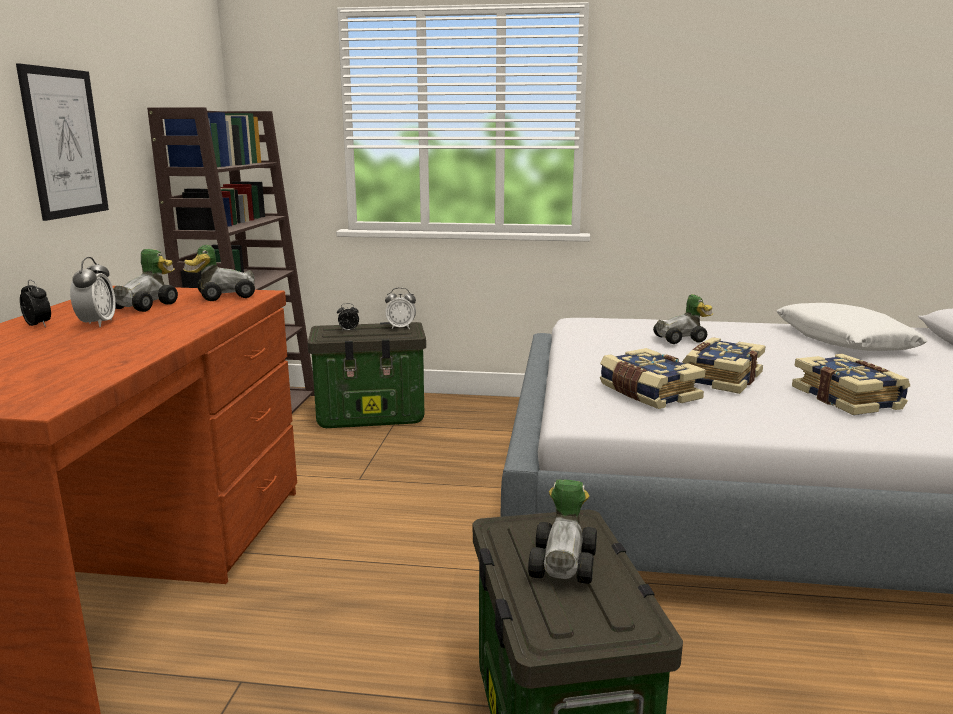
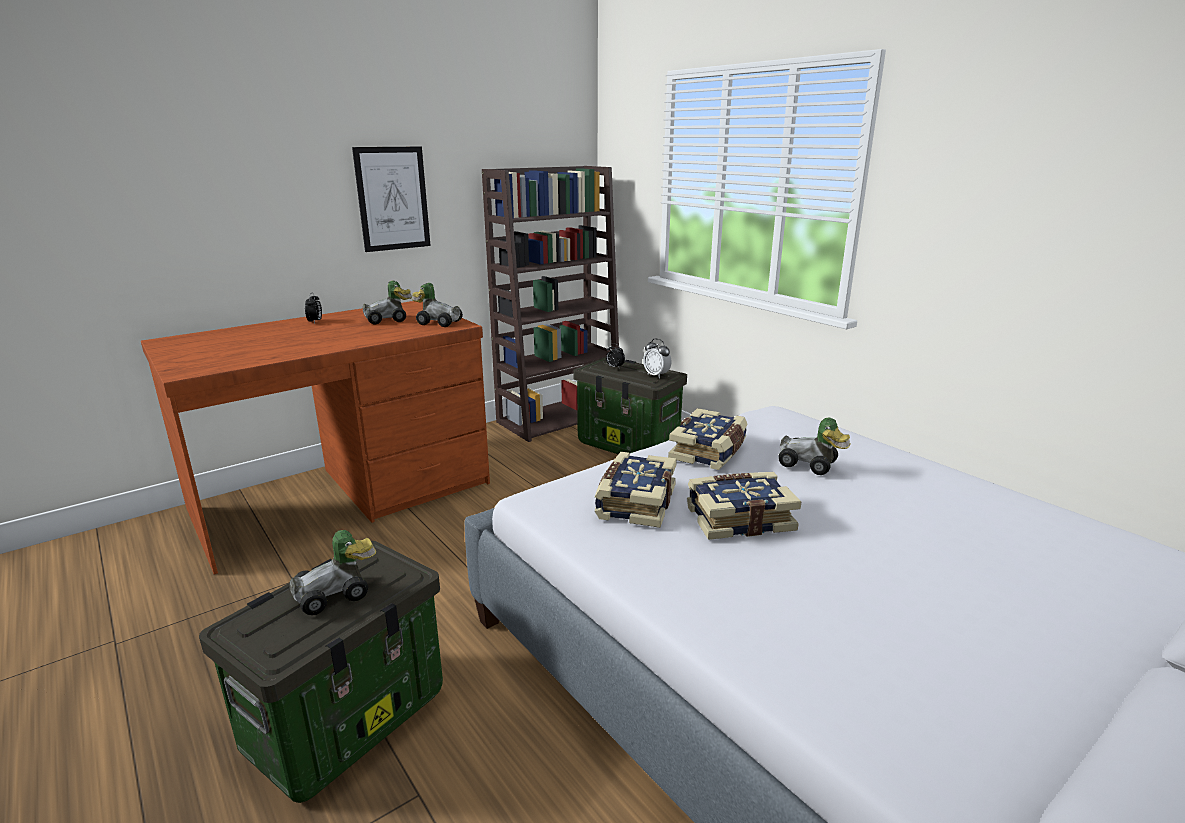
camera: 45 degrees right, 5 degrees up
alarm clock [70,257,116,327] -> none
white pillow [777,303,928,351] -> none
book [792,354,910,415] -> book moved to [668,408,747,470]

